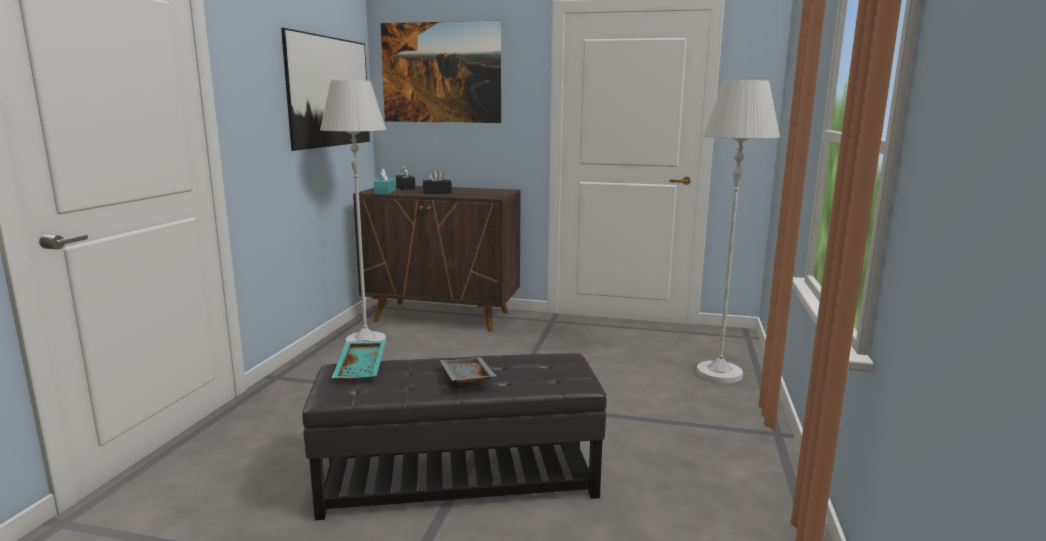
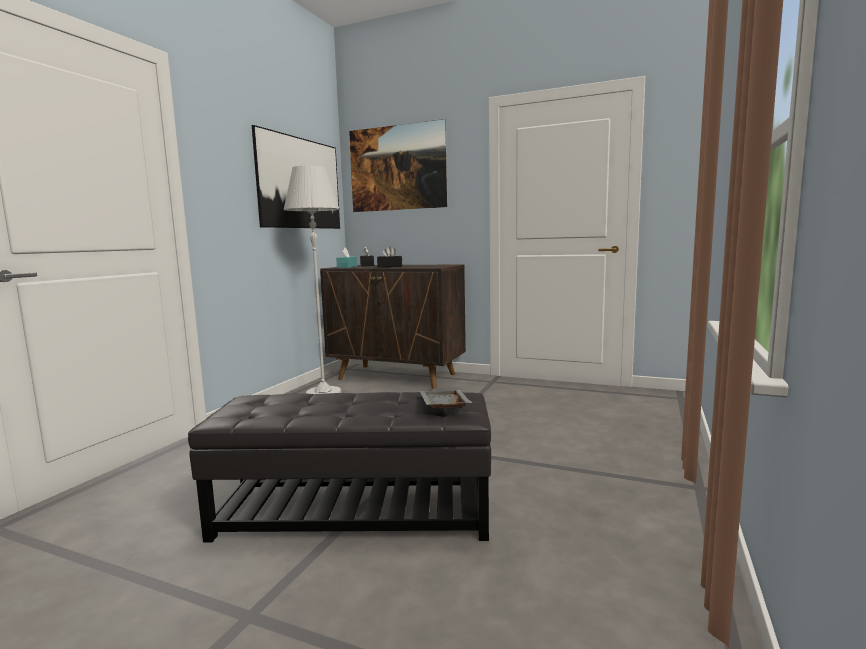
camera: 10 degrees right, 5 degrees down
turquoise tray [332,341,386,382] -> none
grey tray [440,357,497,383] -> grey tray moved to [420,390,472,408]
white floor lamp [696,80,780,383] -> none

